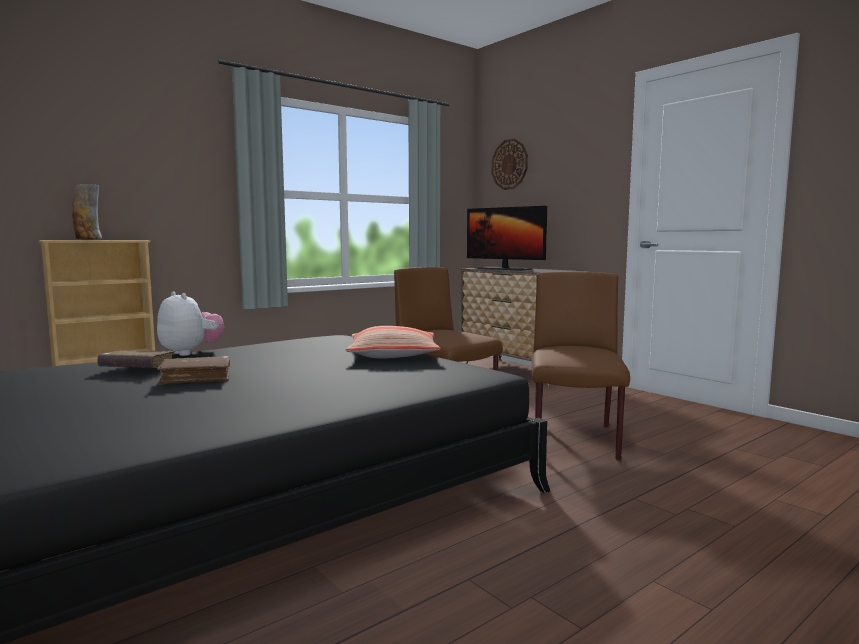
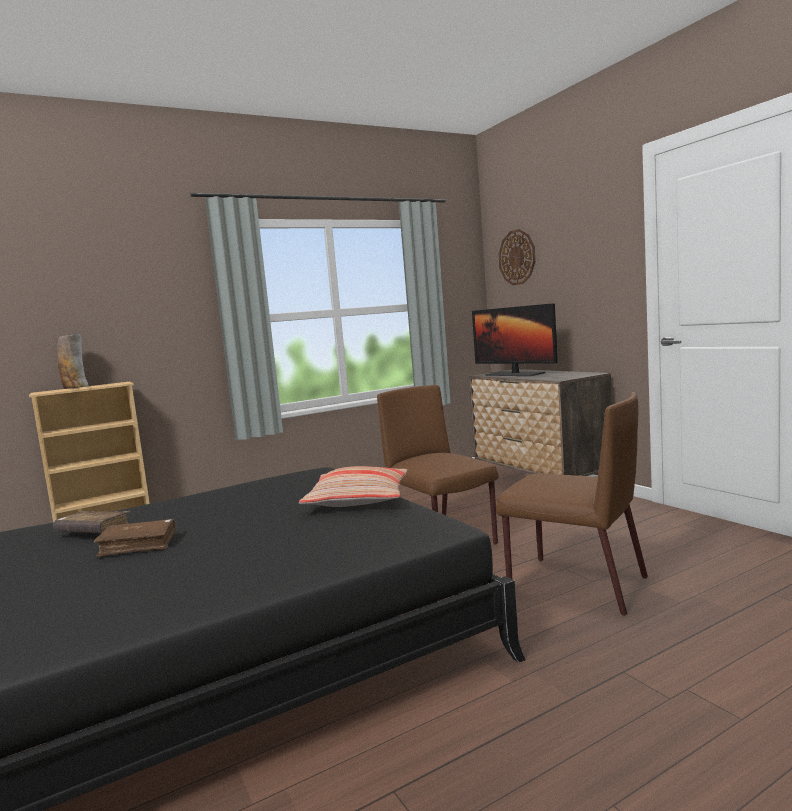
camera: 10 degrees right, 0 degrees up
plush toy [157,291,224,356] -> none
brown chair [531,272,630,461] -> brown chair turned 105 degrees clockwise [496,392,648,616]

